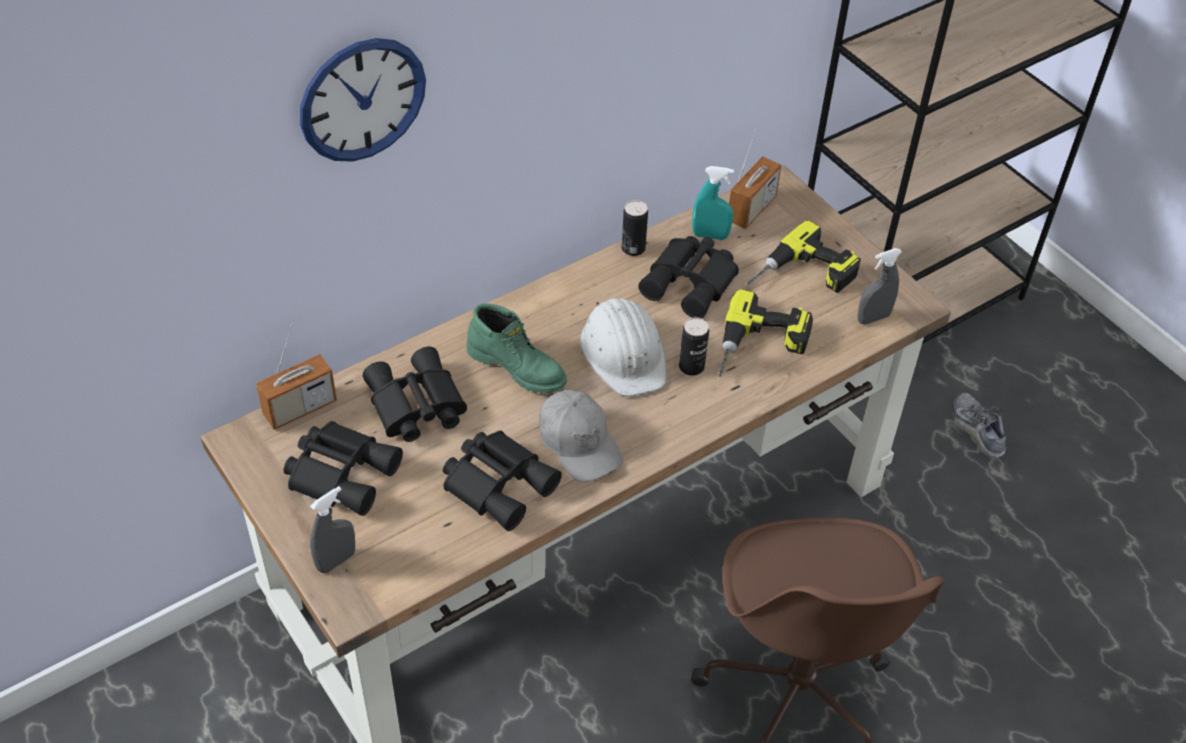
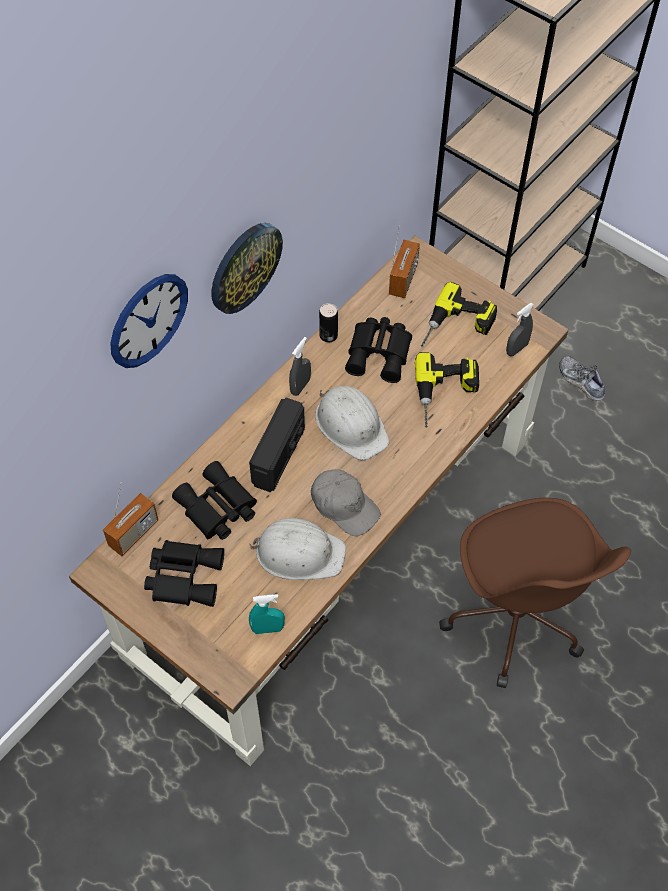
camera: 15 degrees left, 10 degrees up
grey spray bottle [310,486,355,573] -> grey spray bottle moved to [289,337,311,396]
black binoculars [443,430,562,531] -> white hard hat [250,518,346,580]
green boot [467,303,567,393] -> radio [249,397,305,492]
can [679,318,709,376] -> none
turquoise spray bottle [692,166,734,240] -> turquoise spray bottle moved to [249,594,285,634]
none -> wall clock [212,223,283,314]

